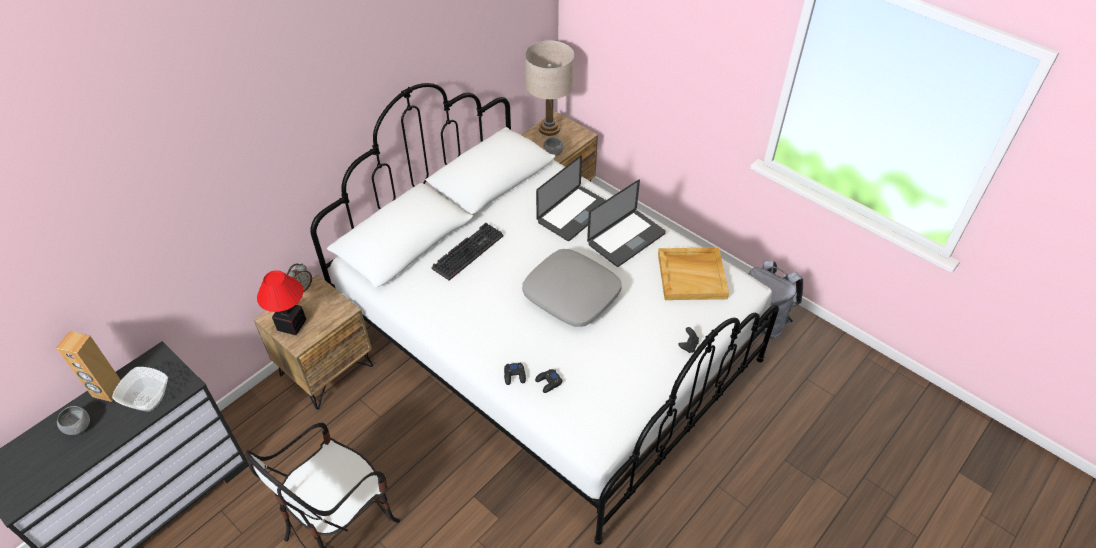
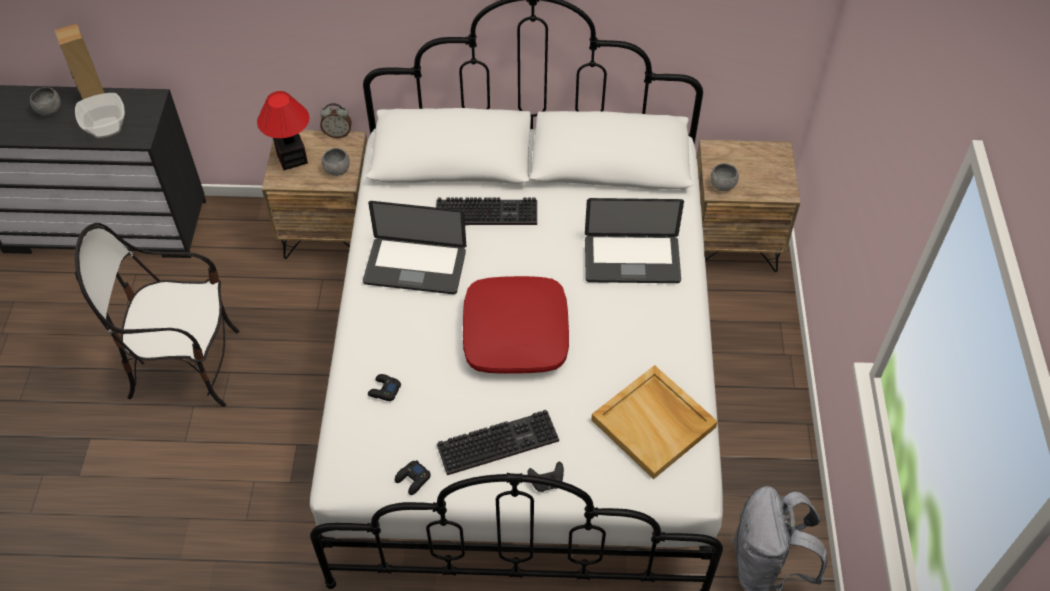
camera: 50 degrees right, 5 degrees up
black game controller [504,363,526,385] -> black game controller moved to [395,460,431,495]
grey pillow [522,249,622,327] -> red pillow [463,276,569,374]
beige table lamp [525,41,574,136] -> none
laptop [587,180,666,267] -> laptop moved to [363,201,466,294]
none -> grey bowl [322,148,350,176]
none -> keyboard [437,410,559,475]

